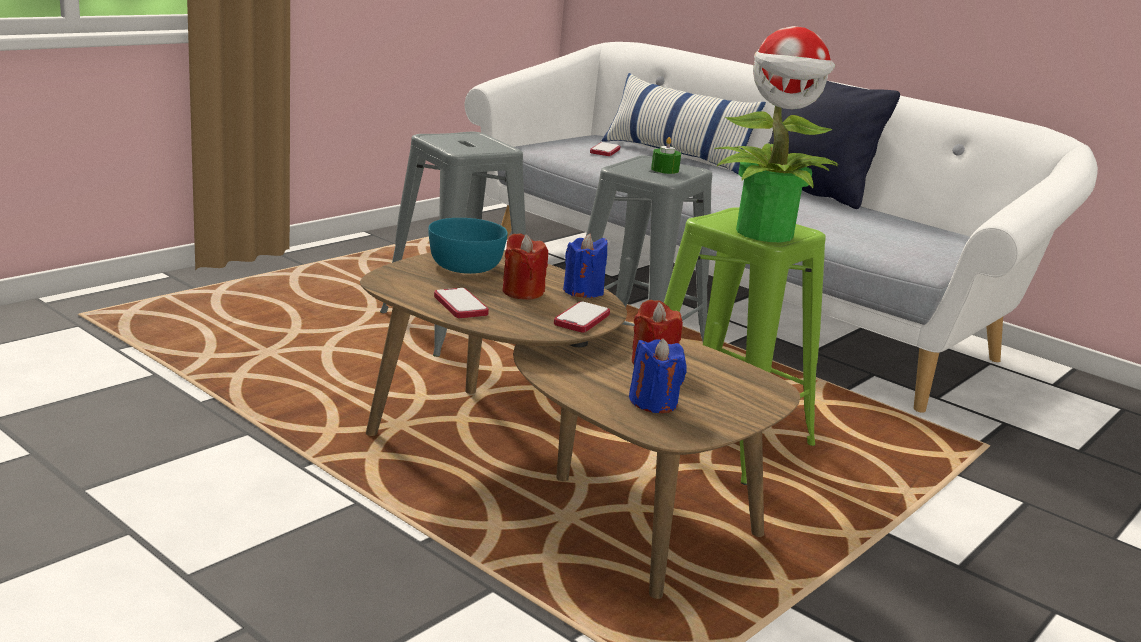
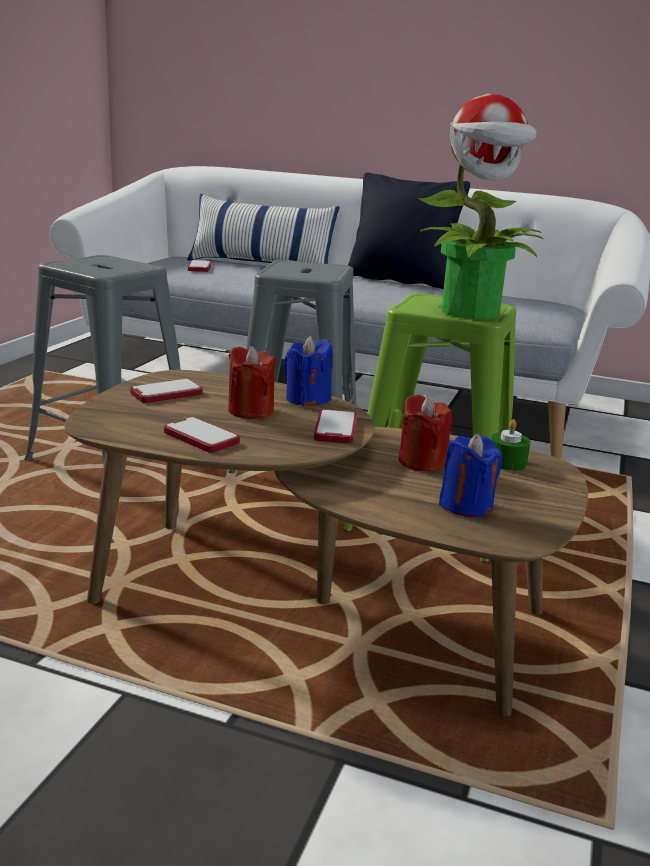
camera: 20 degrees left, 0 degrees up
turquoise bowl [428,218,508,274] -> phone [130,379,202,403]
green candle [651,137,681,174] -> green candle moved to [491,419,531,471]

